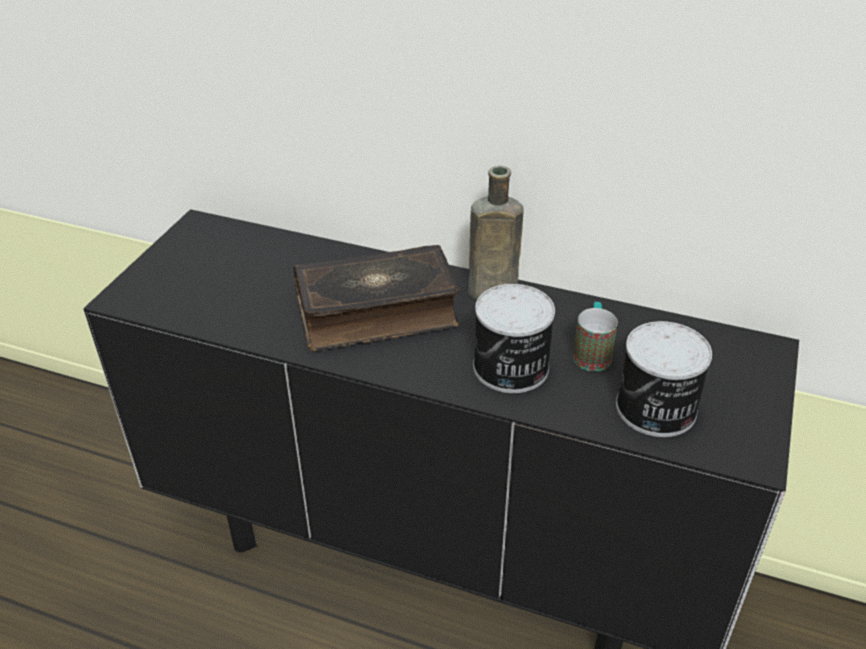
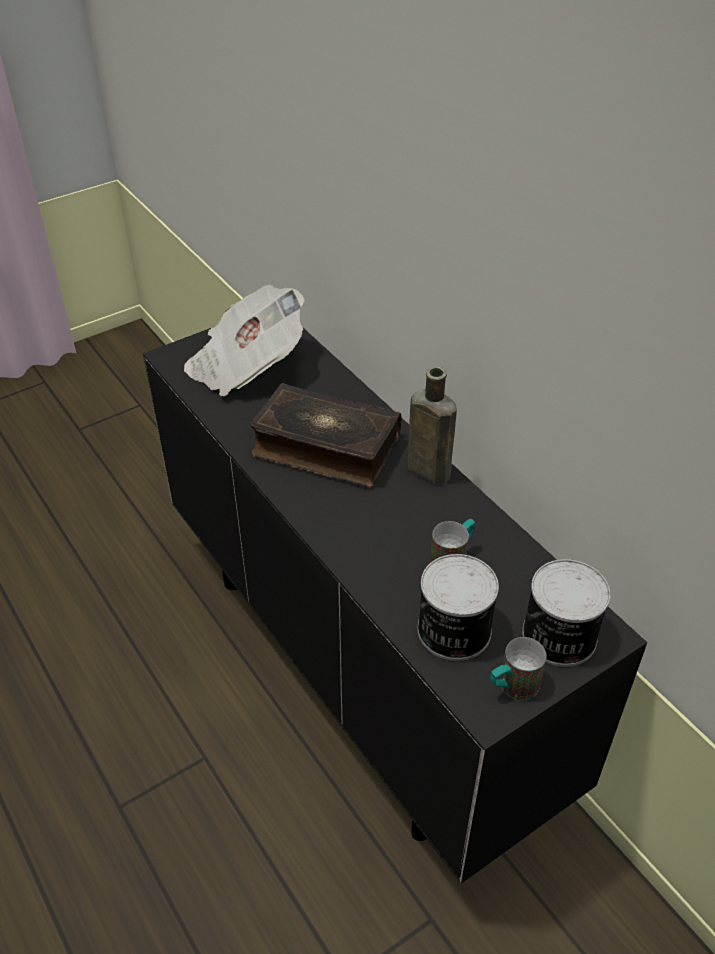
camera: 35 degrees right, 5 degrees up
can [473,284,555,393] -> can moved to [522,559,611,667]
none -> newspaper [184,285,305,397]
none -> mug [490,637,547,700]

